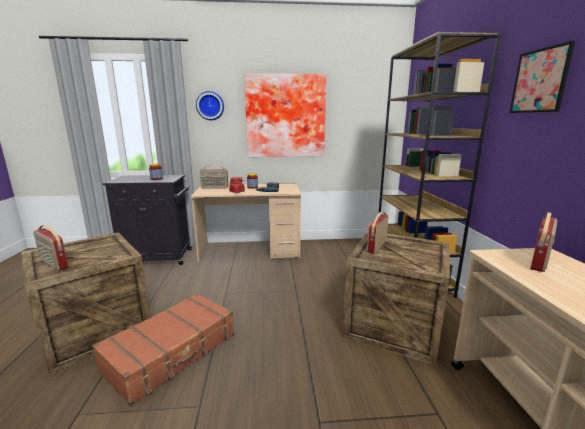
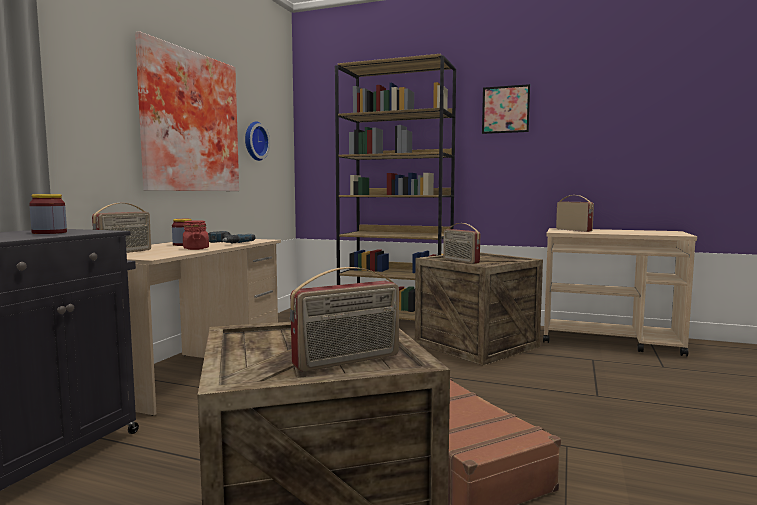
camera: 65 degrees left, 10 degrees down
wall clock [196,91,224,120] -> wall clock moved to [245,121,270,161]

